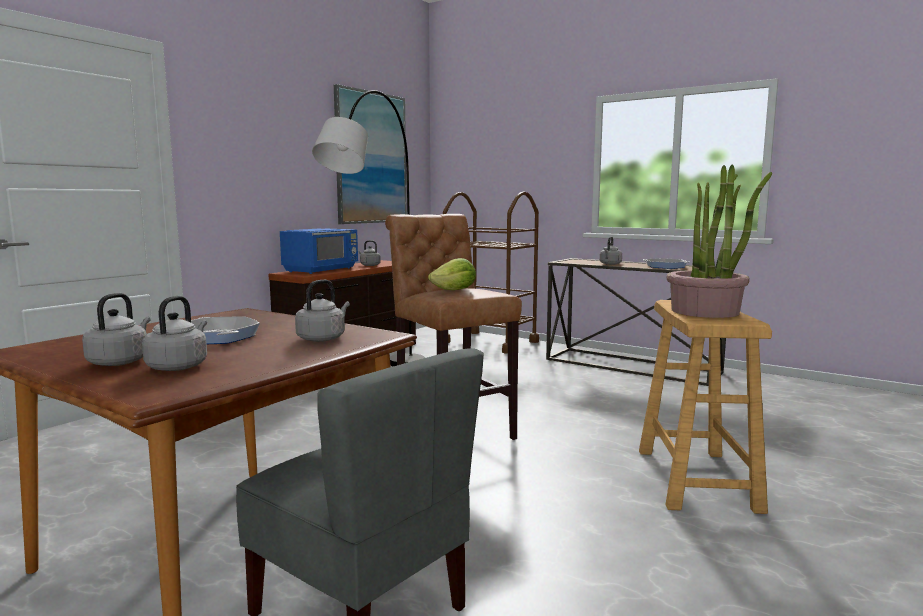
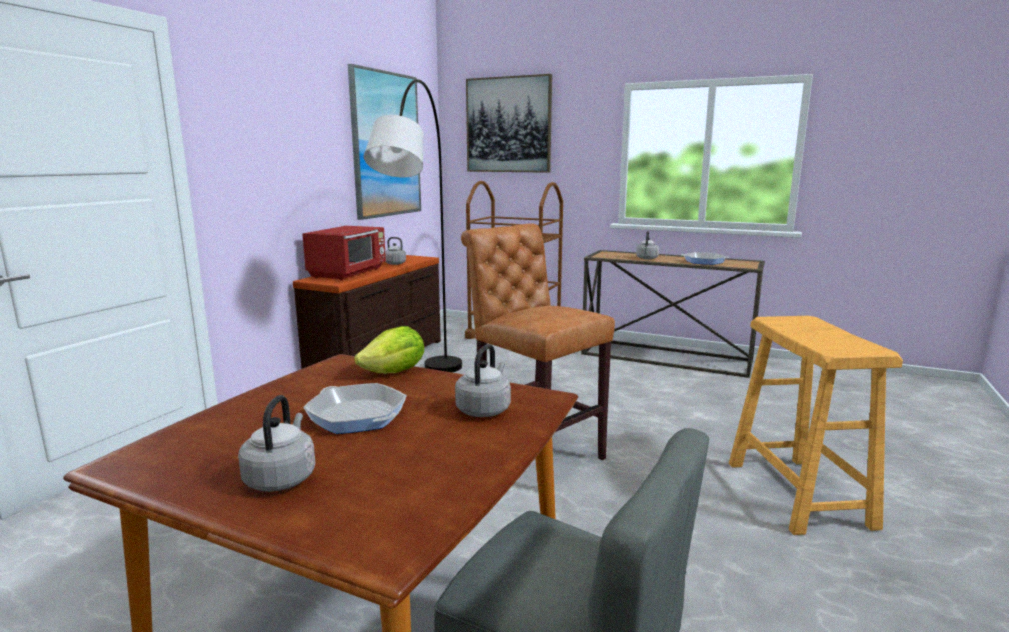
camera: 10 degrees left, 5 degrees up
grey kettle [142,296,207,371] -> none
blue microwave [280,229,358,274] -> red microwave [302,226,386,280]
lettuce [428,258,476,290] -> lettuce moved to [354,326,424,373]
potted plant [666,164,772,318] -> none
none -> picture [466,74,552,173]

